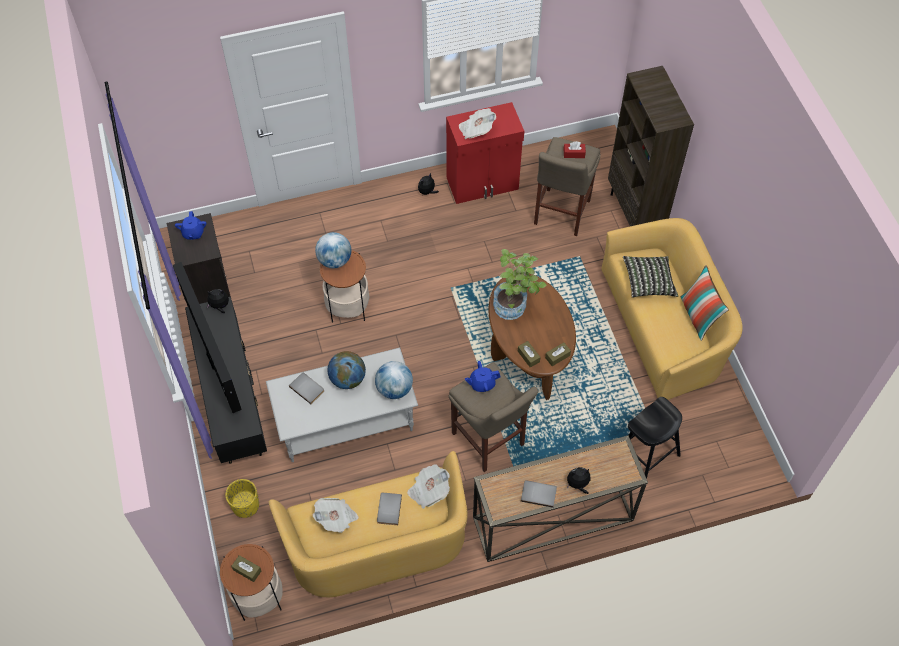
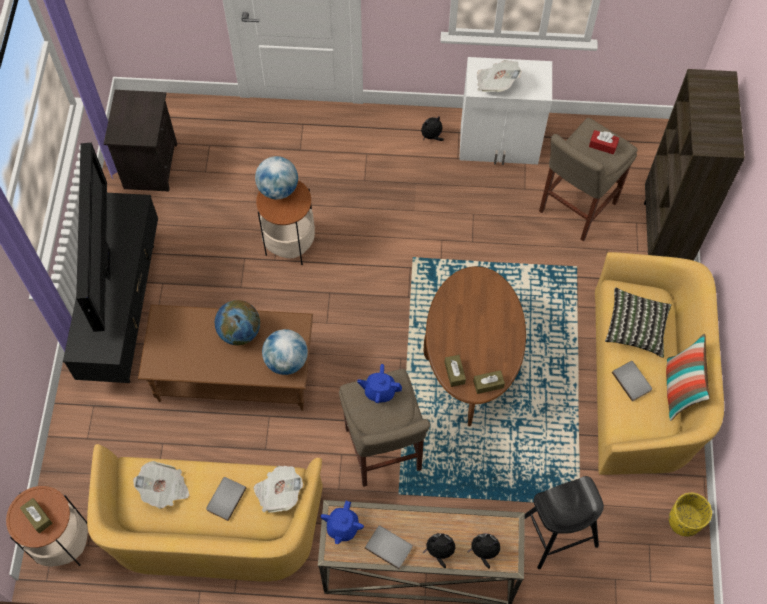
camera: 20 degrees right, 5 degrees up
blue teapot [175,211,206,240] -> blue teapot moved to [321,501,364,544]
plush toy [206,289,229,313] -> plush toy moved to [467,533,500,569]
yellow planter [225,479,259,518] -> yellow planter moved to [669,493,712,537]
grey coffee table [266,348,418,462] -> brown coffee table [138,304,313,411]
grey book [289,373,324,404] -> grey book moved to [612,361,652,402]
red cabinet [446,102,524,204] -> white cabinet [459,57,552,165]
potted plant [493,249,547,320] -> none

